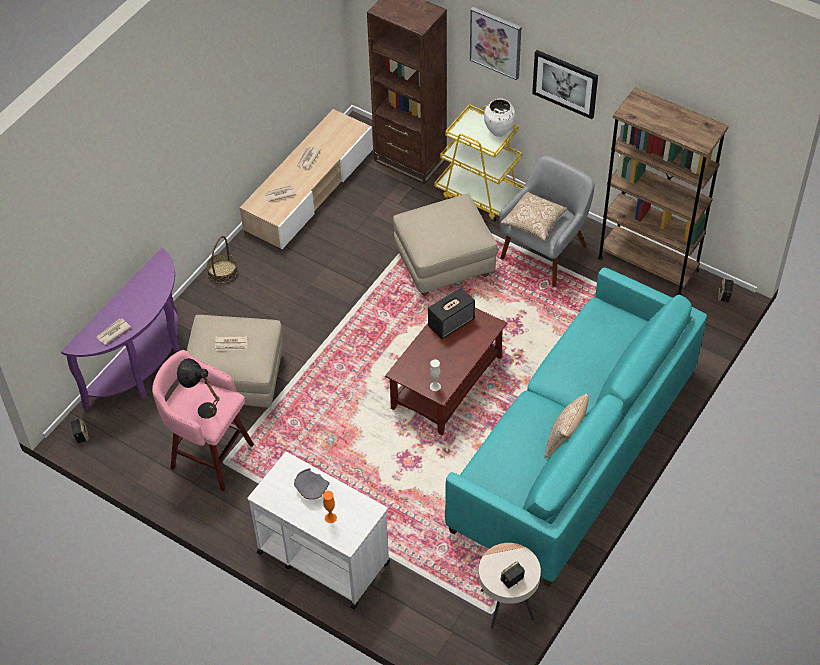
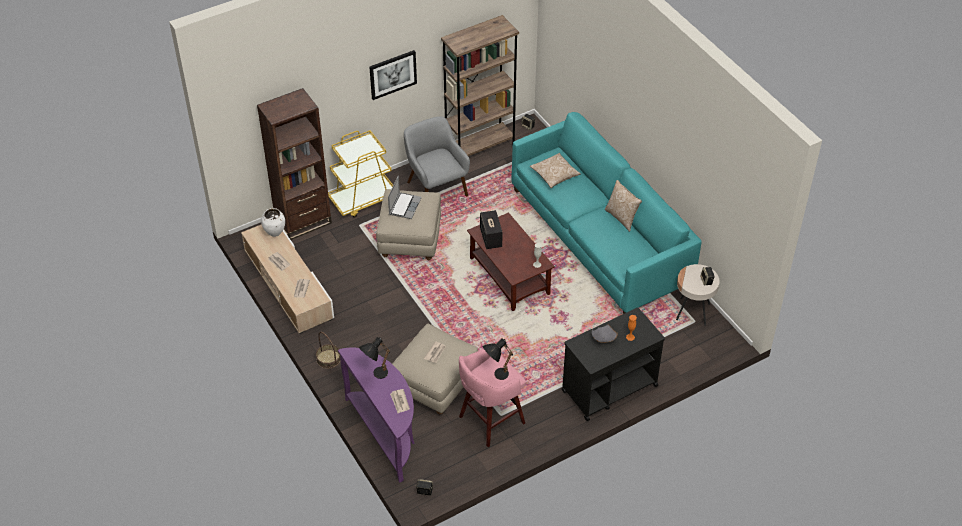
camera: 65 degrees left, 5 degrees down
white cart [248,452,390,609] -> black cart [562,308,665,421]
picture [470,7,522,80] -> none
white vase [484,99,516,137] -> white vase moved to [261,208,285,237]
pillow [501,192,567,241] -> pillow moved to [530,153,580,188]
none -> black table lamp [359,337,390,379]
none -> laptop [388,175,422,219]

